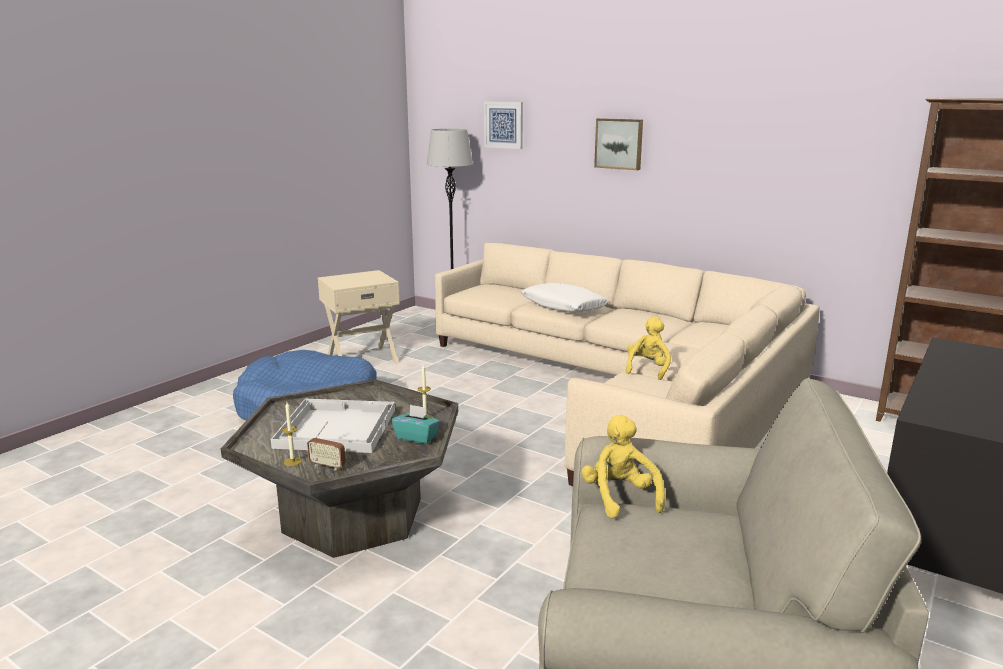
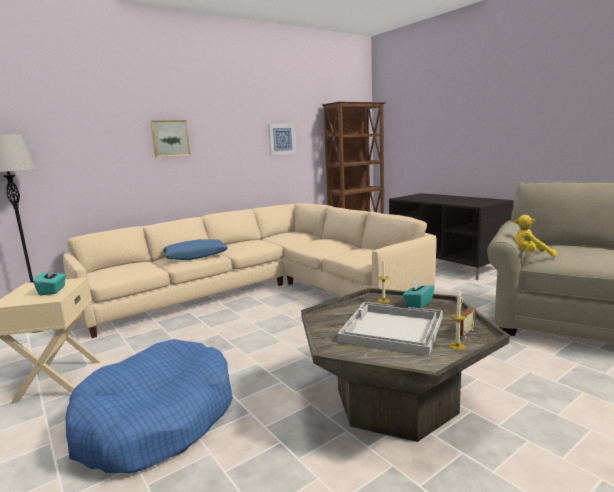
camera: 70 degrees left, 5 degrees down
picture [484,101,523,149] -> picture moved to [268,123,296,155]
white pillow [521,283,609,312] -> blue pillow [163,239,228,260]
yellow plush toy [626,316,671,380] -> none
none -> turquoise tissue box [33,267,66,296]

